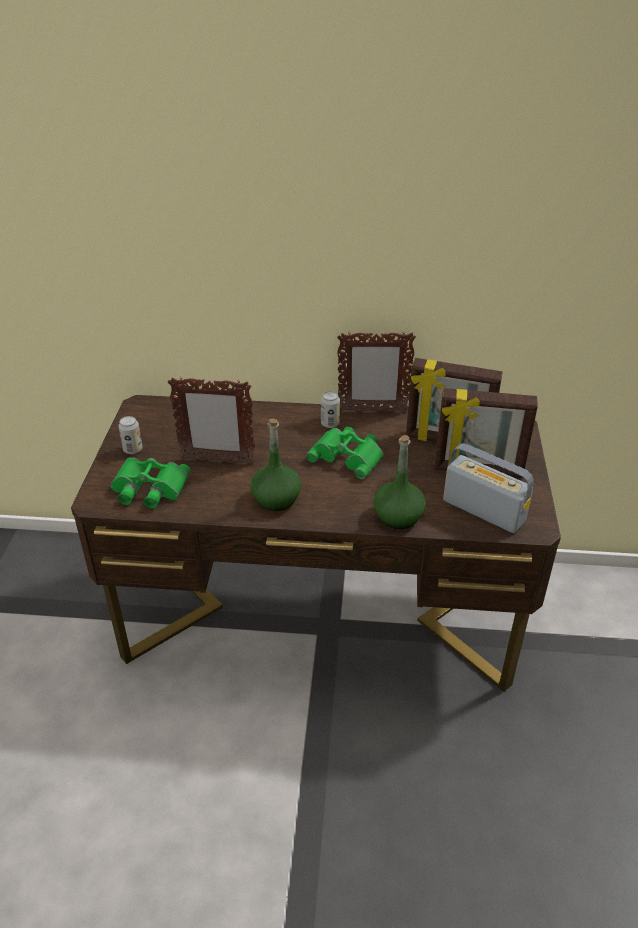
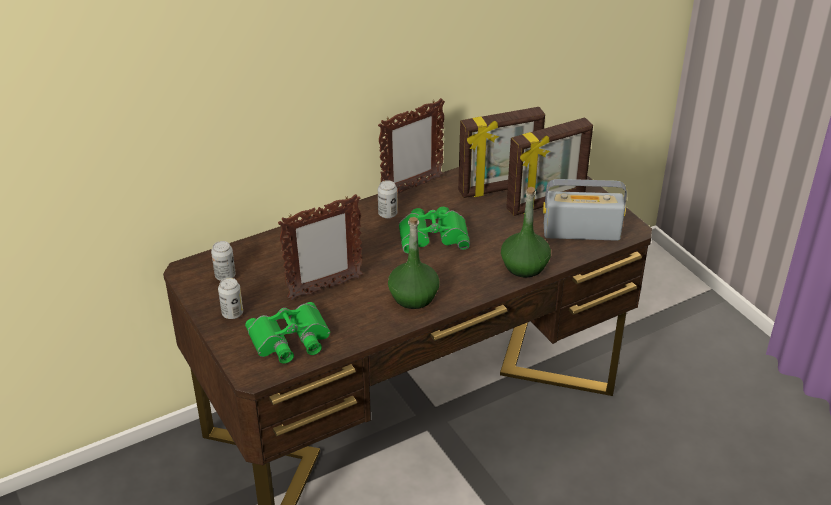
camera: 35 degrees left, 0 degrees up
none -> can [211,241,236,281]

